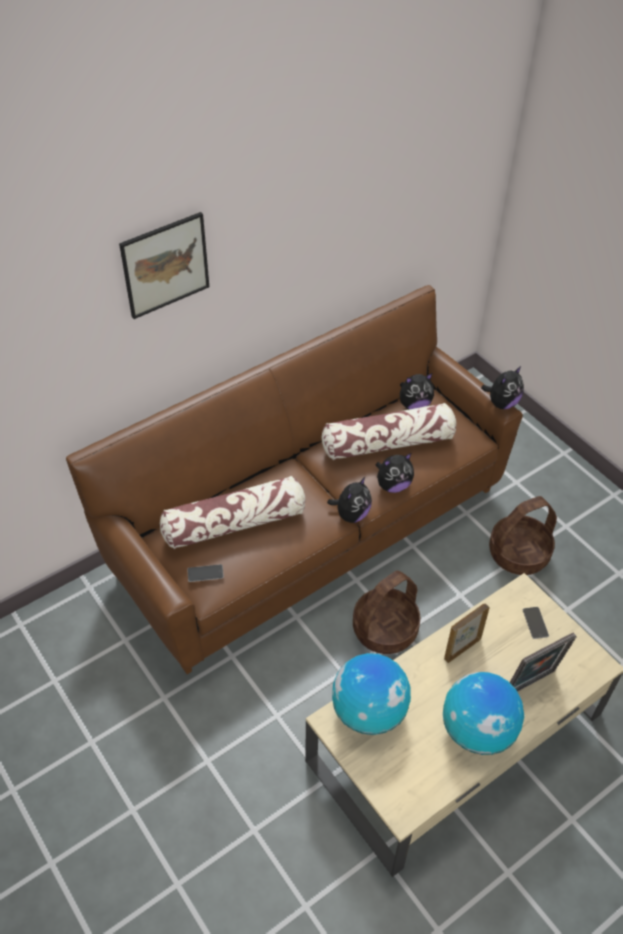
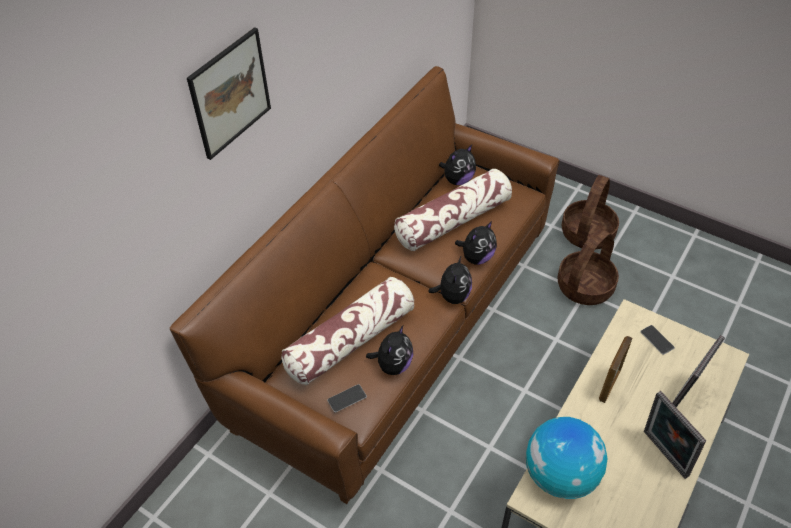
camera: 20 degrees left, 0 degrees up
basket [353,571,421,654] -> basket moved to [562,175,619,250]
globe [443,672,524,755] -> picture frame [644,391,706,479]
plush toy [481,366,524,409] -> plush toy moved to [366,326,413,375]

